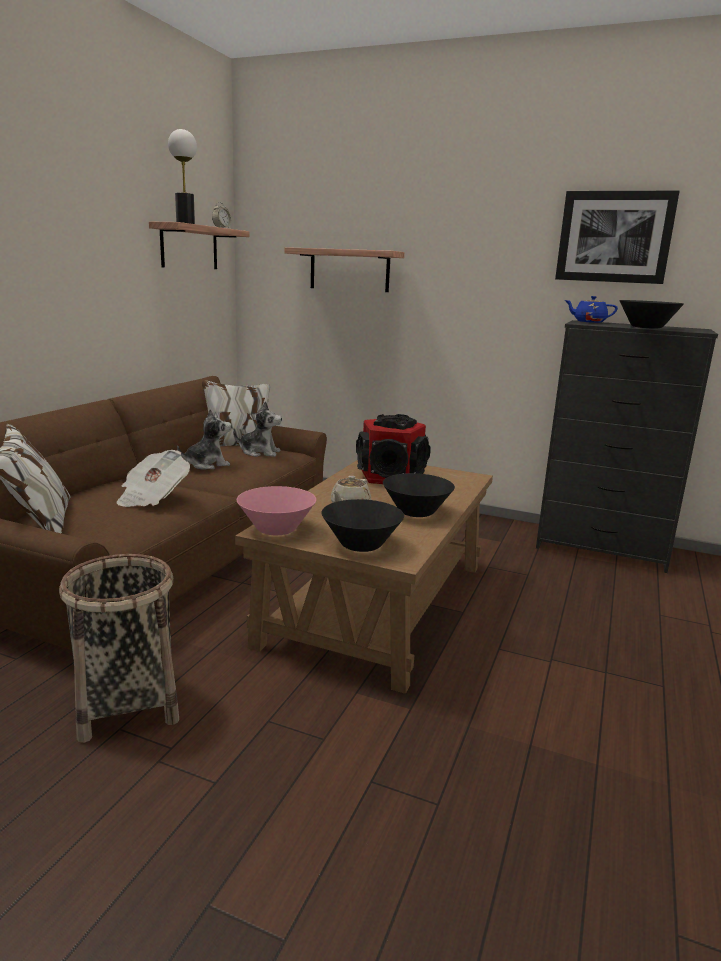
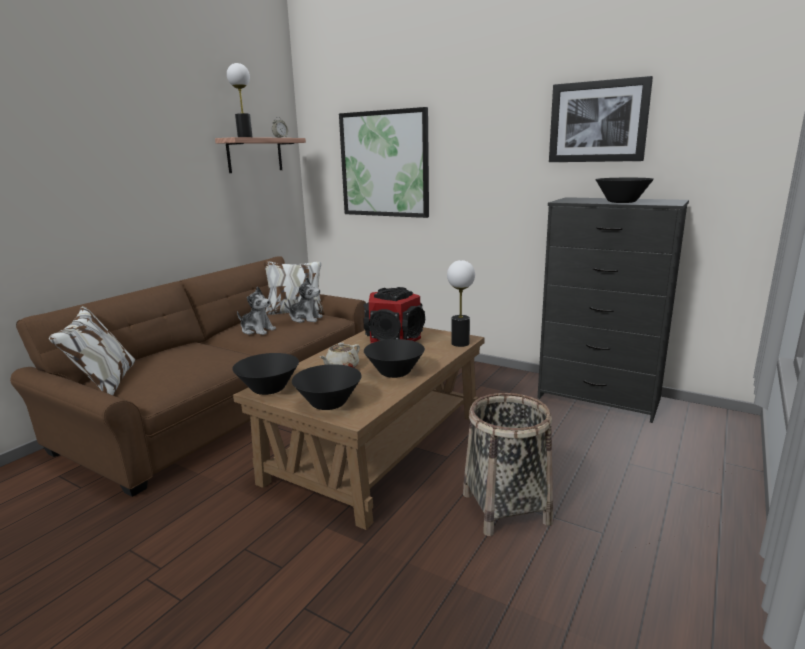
camera: 10 degrees right, 0 degrees up
basket [59,554,179,743] -> basket moved to [463,393,553,536]
newspaper [117,450,190,507] -> none
plush toy [177,409,231,469] -> plush toy turned 45 degrees clockwise [237,287,276,335]
pink bowl [237,486,316,535] -> black bowl [232,353,299,395]
shelf [284,247,404,292] -> picture [339,107,429,218]
blue teapot [565,296,618,323] -> none
none -> table lamp [447,260,475,347]

